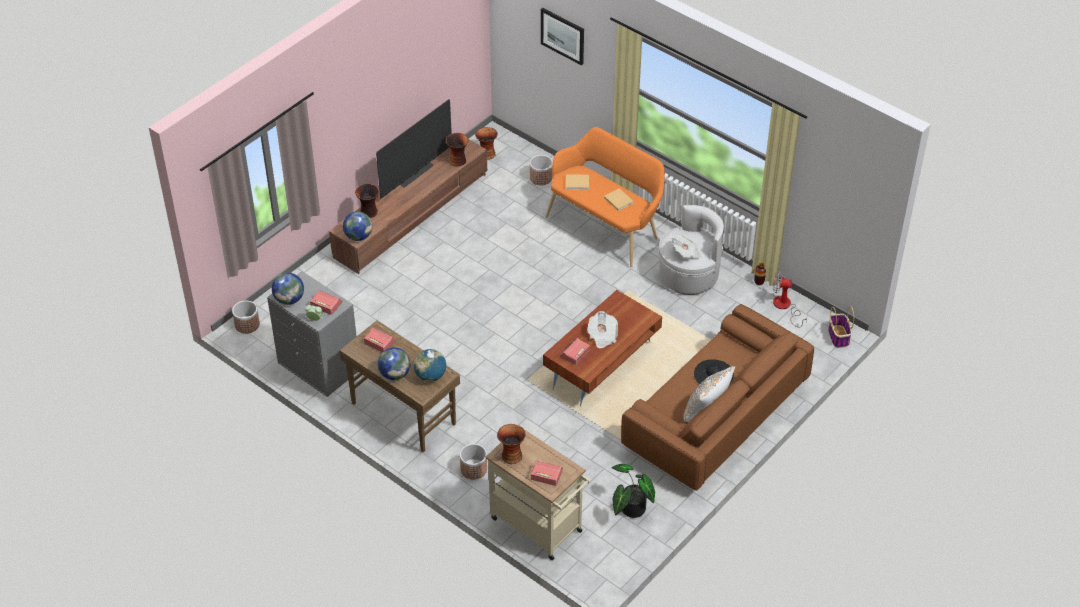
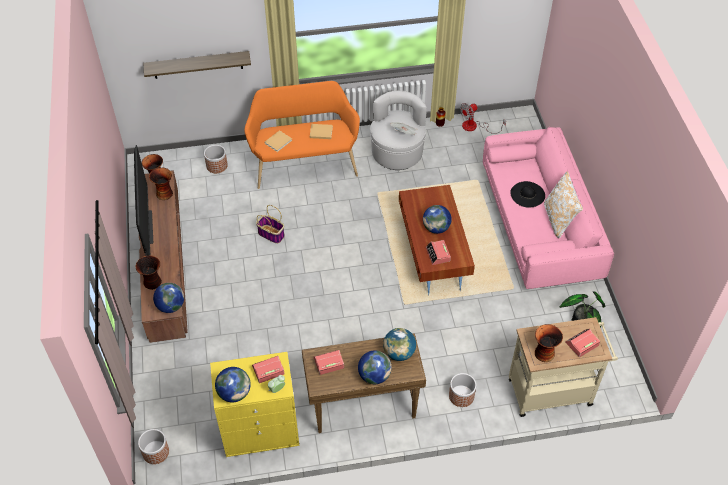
camera: 50 degrees left, 5 degrees up
grey cabinet [267,271,358,397] -> yellow cabinet [210,352,299,457]
picture [541,8,584,65] -> none
newspaper [587,311,618,349] -> globe [423,205,452,234]
brown sofa [621,304,814,491] -> pink sofa [483,127,614,289]
basket [828,305,854,348] -> basket moved to [256,205,285,244]
none -> shelf [143,51,251,79]

